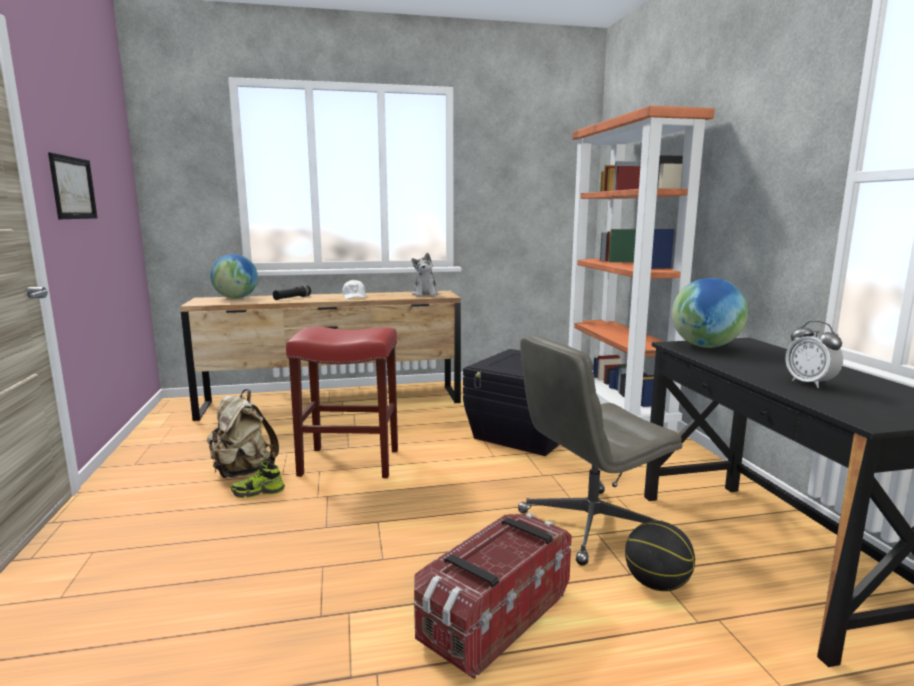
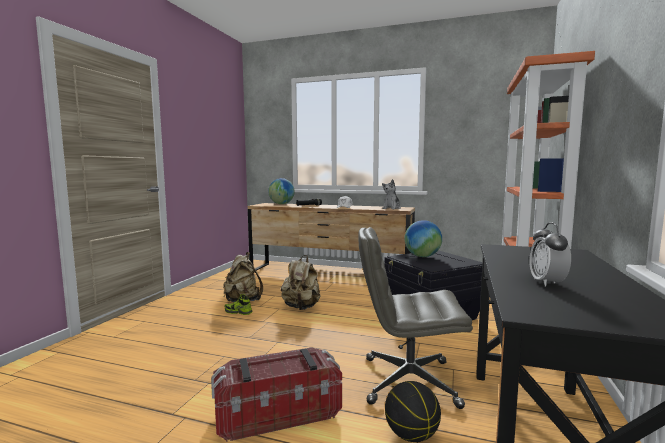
camera: 30 degrees right, 5 degrees down
picture [48,153,97,219] -> none
red stool [286,327,398,478] -> beige backpack [281,255,321,310]
globe [672,278,748,348] -> globe moved to [405,220,442,257]

